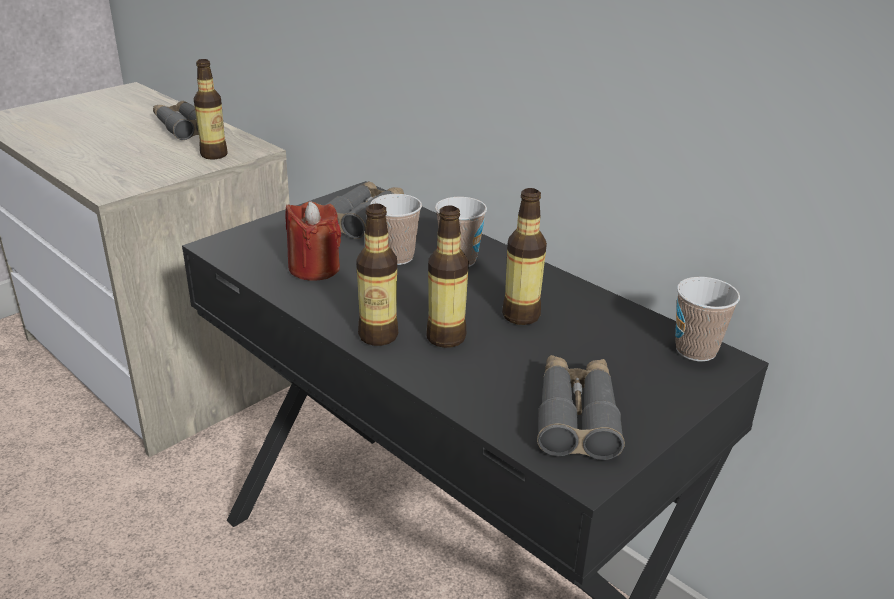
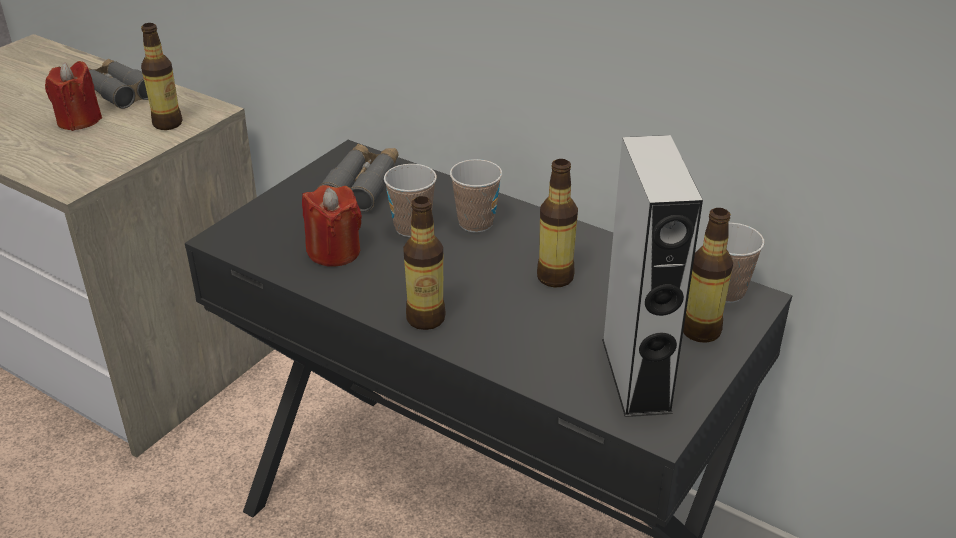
camera: 10 degrees left, 5 degrees up
bottle [427,206,469,348] -> bottle moved to [683,208,733,343]
grey binoculars [537,355,625,460] -> grey speaker [602,135,703,417]
none -> red candle [45,61,102,131]

